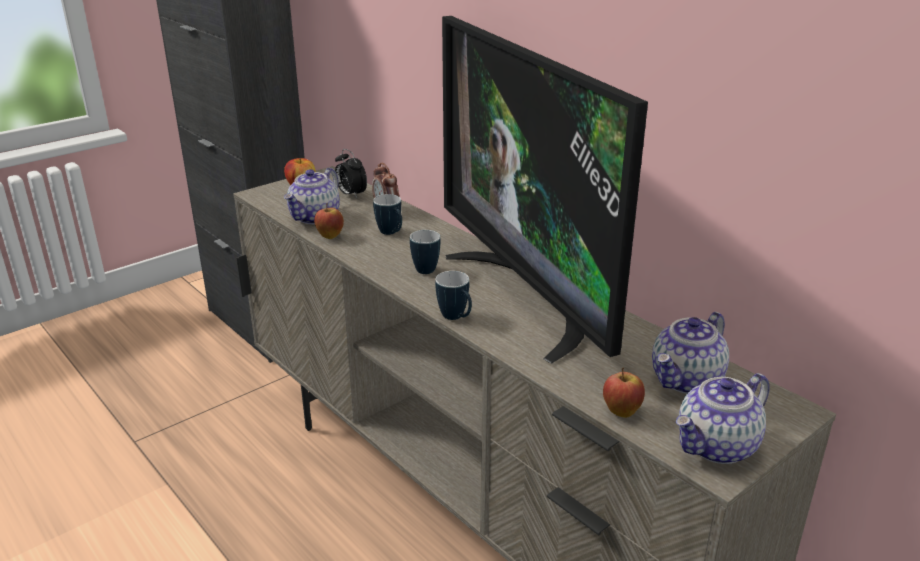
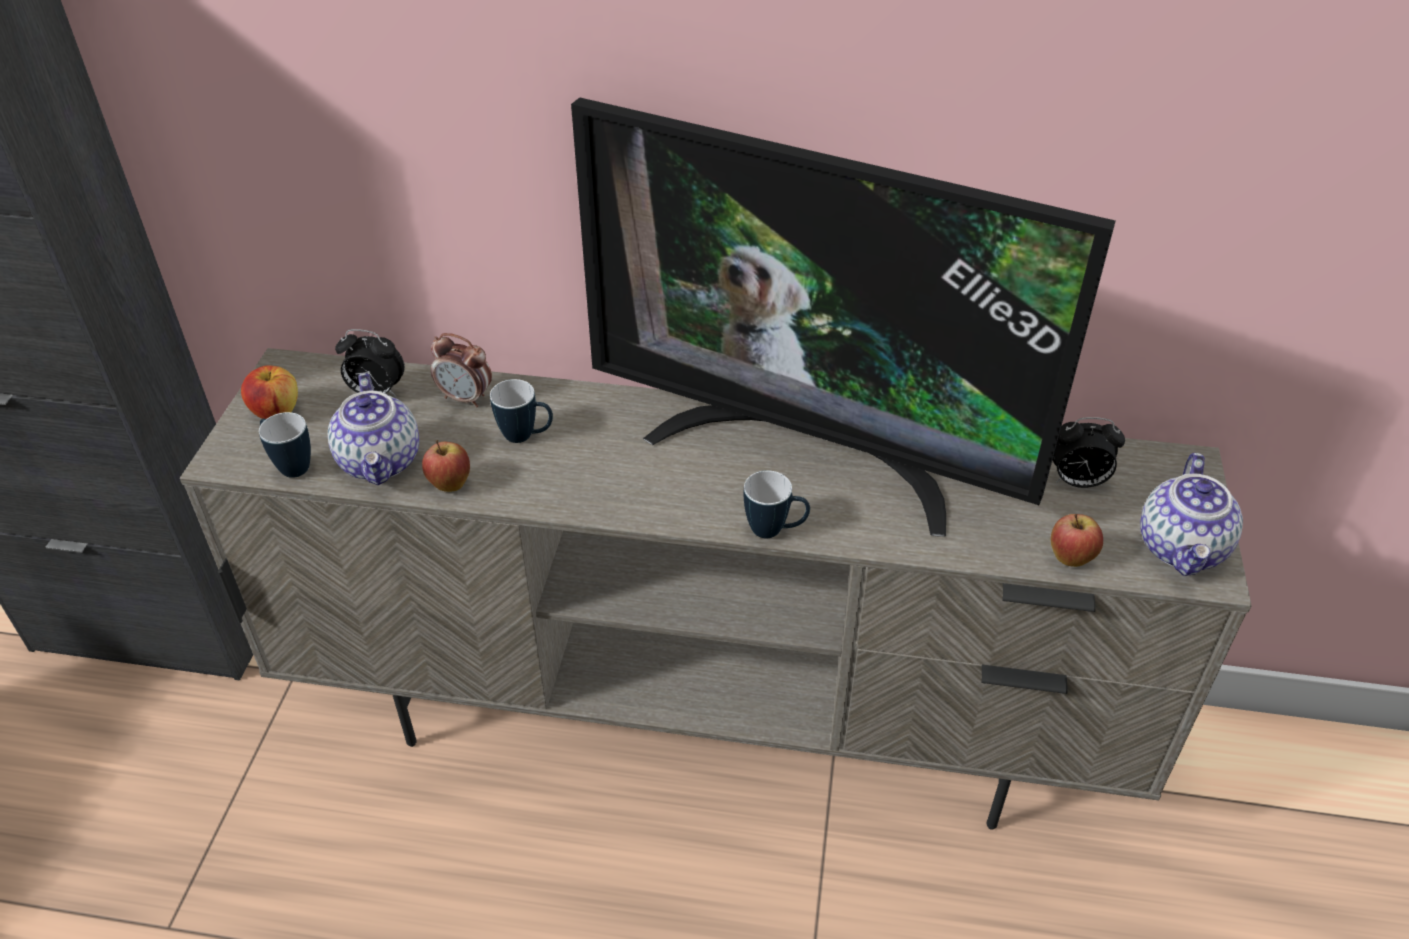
camera: 40 degrees left, 15 degrees up
mug [410,230,440,274] -> mug moved to [259,412,311,478]
teapot [652,312,729,394] -> alarm clock [1053,417,1125,488]

